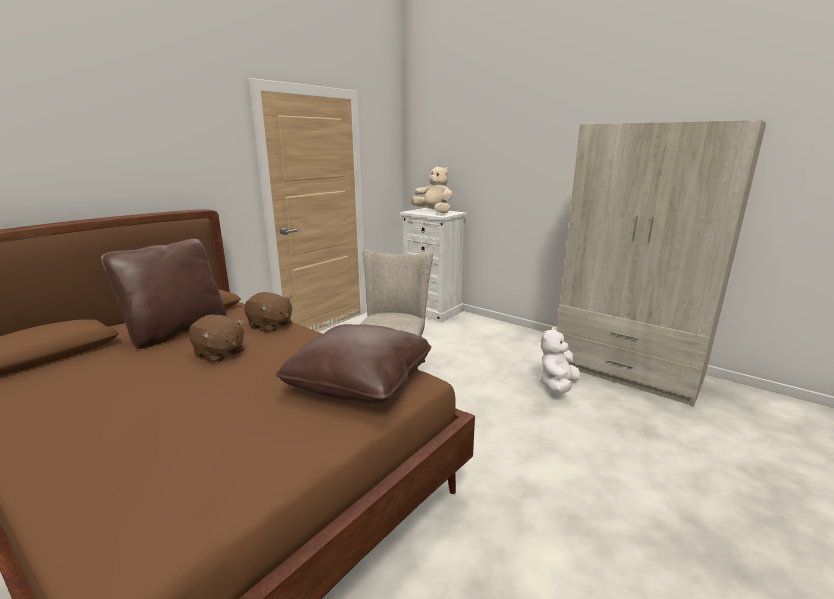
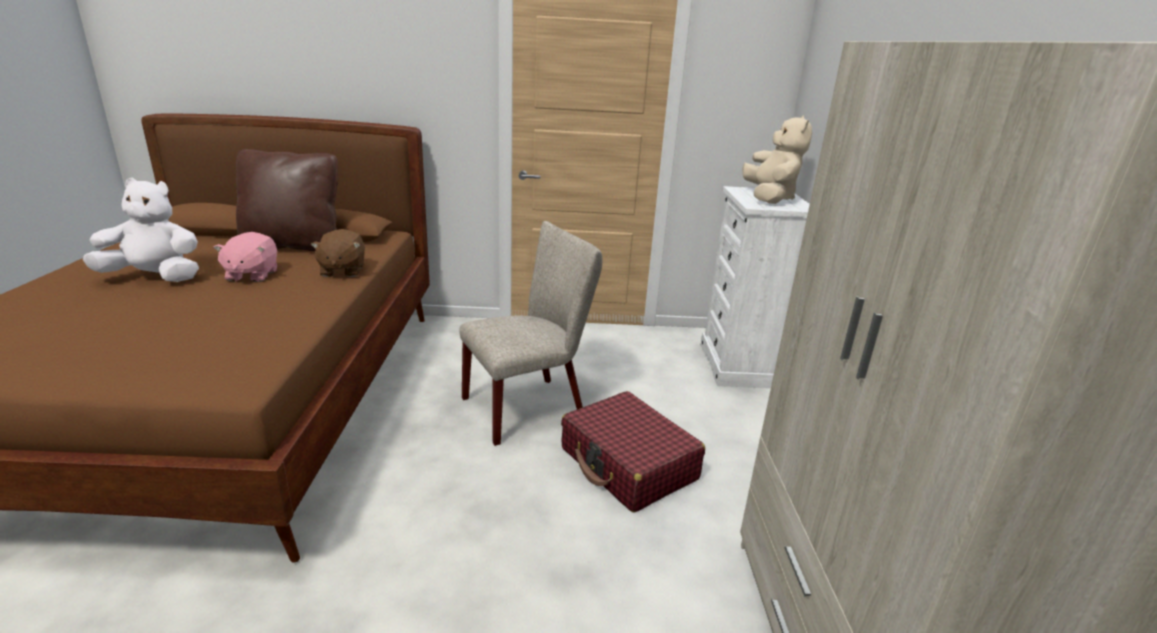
camera: 50 degrees right, 5 degrees up
brown plush toy [189,315,245,363] -> pink plush toy [213,232,277,282]
brown pillow [276,324,431,403] -> none
white plush toy [539,327,580,394] -> white plush toy moved to [83,178,199,282]
none -> red suitcase [561,391,705,513]

